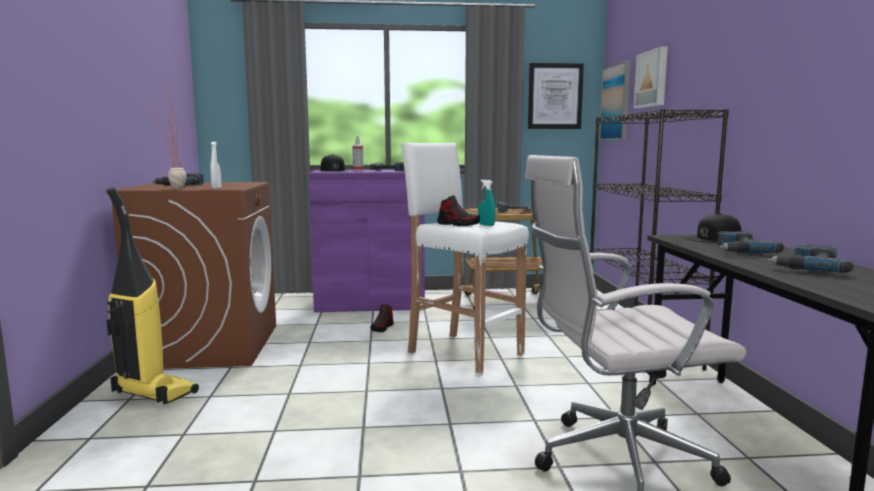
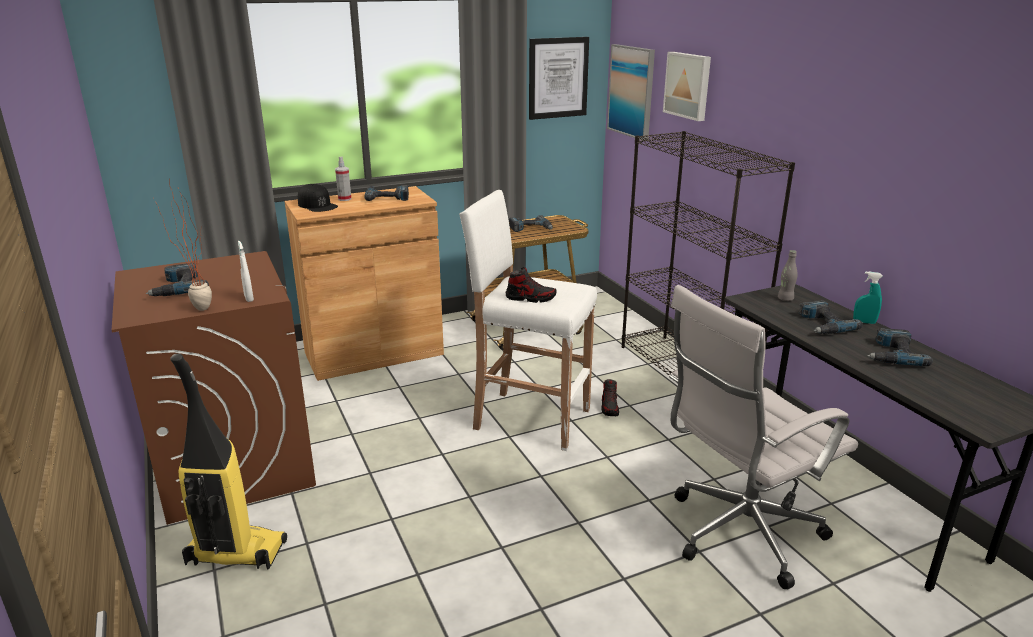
camera: 20 degrees left, 15 degrees up
purple cabinet [309,170,425,312] -> brown cabinet [285,186,444,381]
shoe [371,304,394,332] -> shoe moved to [601,379,619,416]
turquoise spray bottle [478,180,496,226] -> turquoise spray bottle moved to [853,271,883,324]
black cap [685,213,741,243] -> grey bottle [778,250,797,301]

